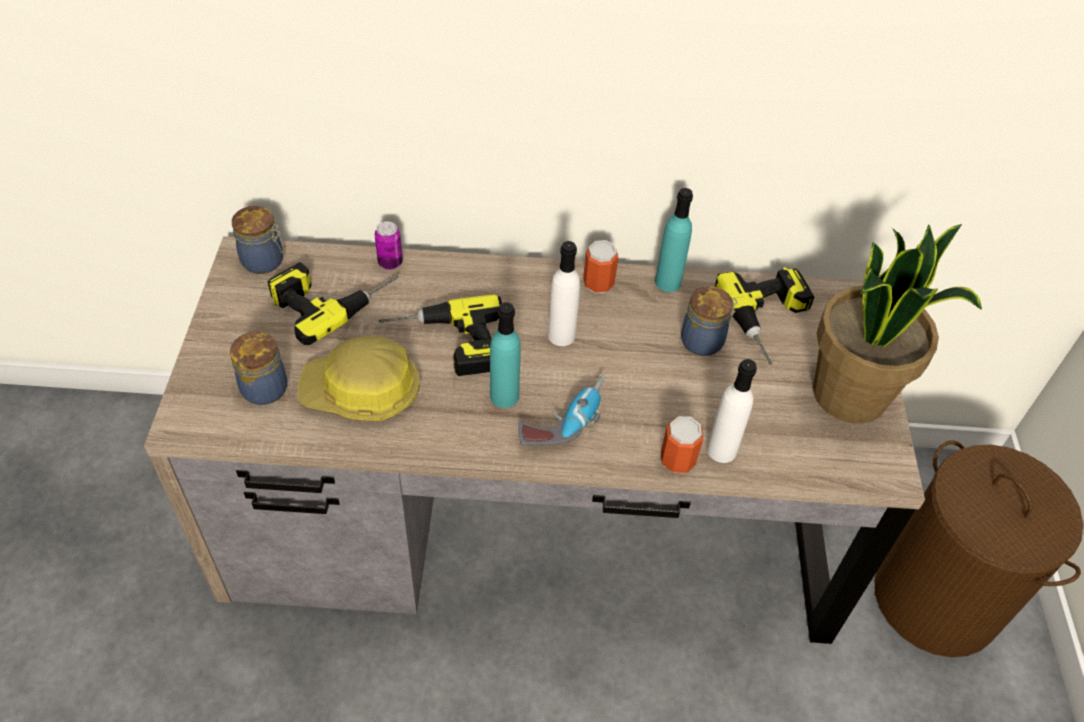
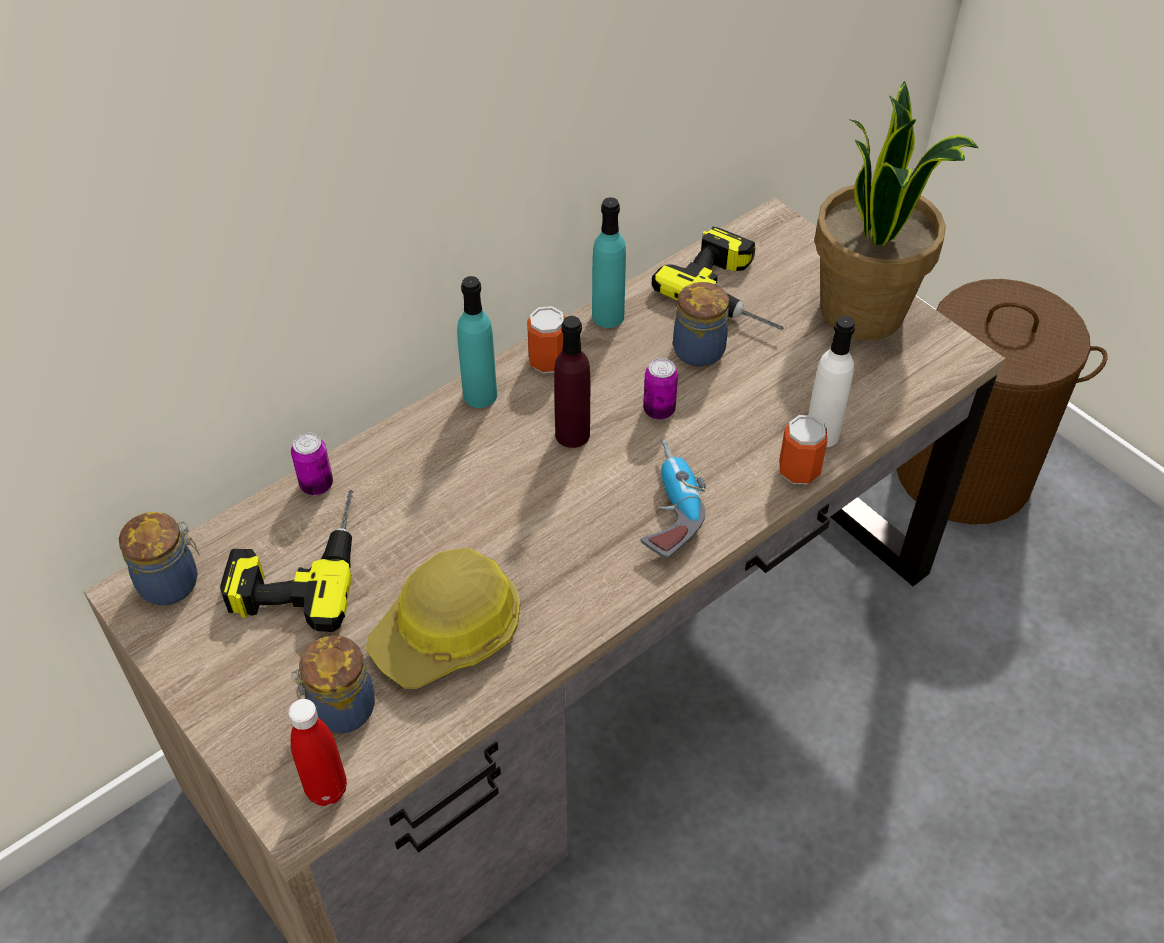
camera: 40 degrees left, 0 degrees up
power drill [378,294,502,376] -> none
turquoise bottle [490,302,521,408] -> turquoise bottle moved to [457,276,497,408]
white bottle [548,241,580,346] -> purple bottle [554,316,590,448]
none -> red bottle [288,699,347,806]
none -> can [643,358,678,419]

